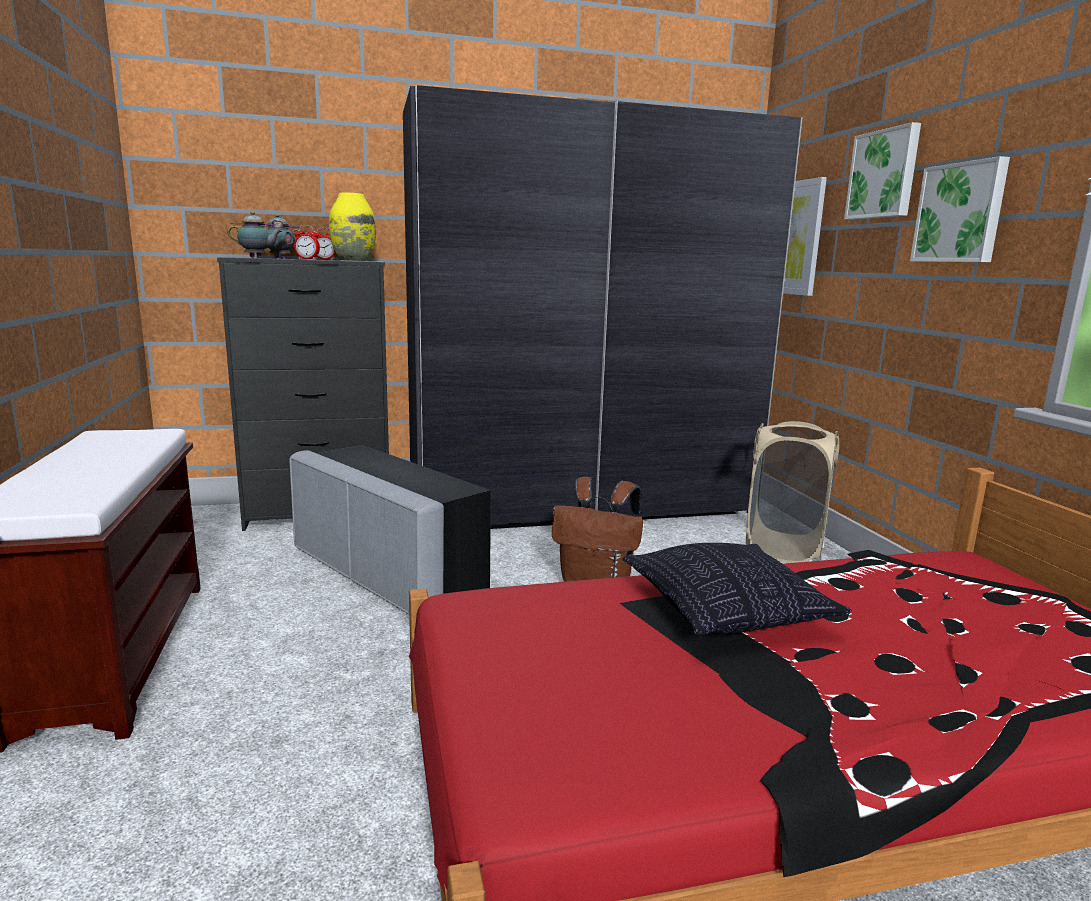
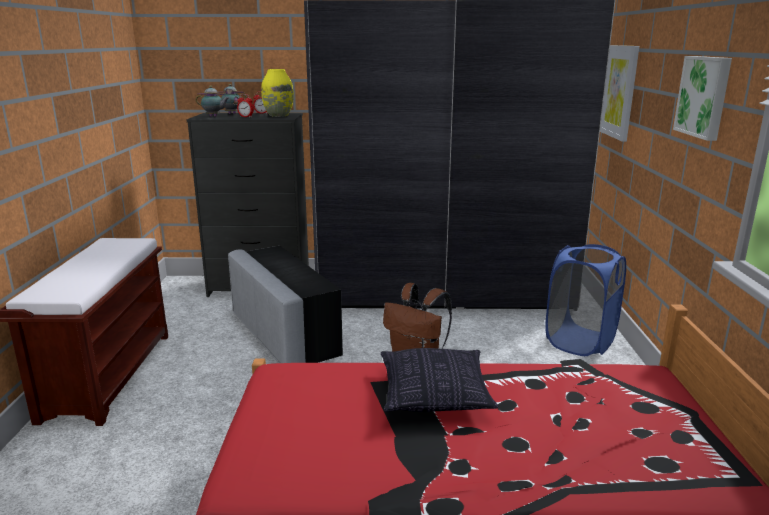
camera: 15 degrees right, 5 degrees up
beige laundry basket [745,421,839,563] -> blue laundry basket [545,244,626,356]
picture [844,122,921,220] -> none

